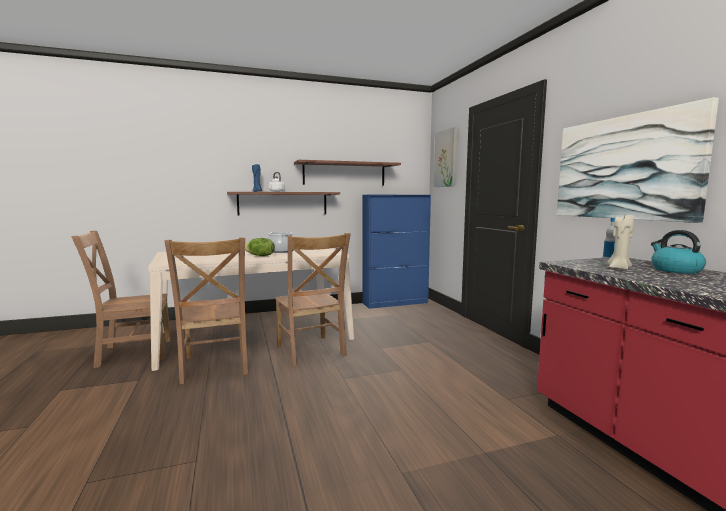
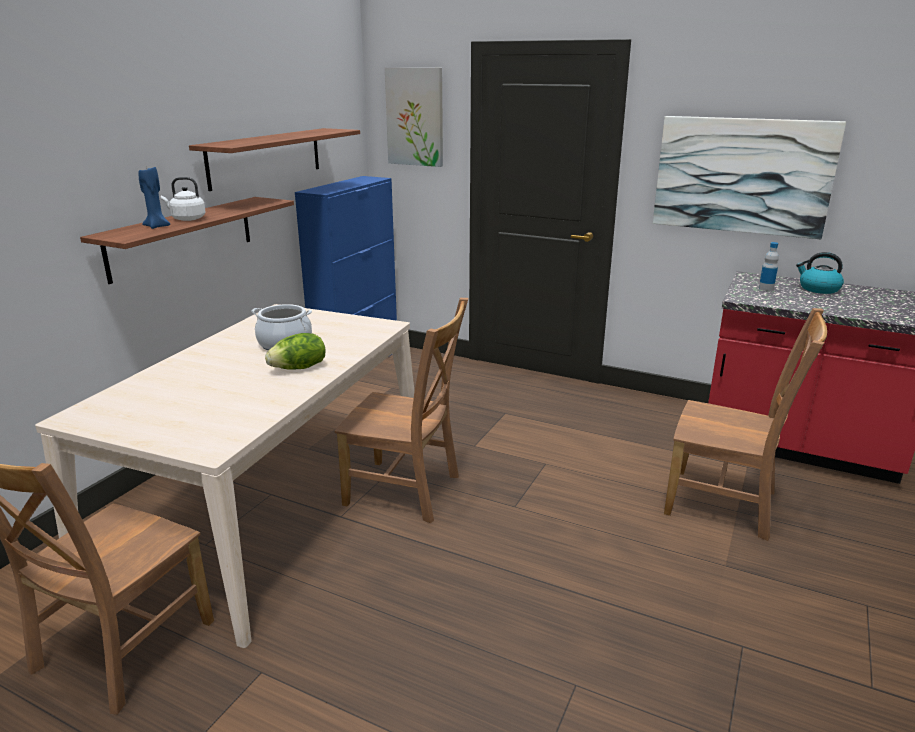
camera: 45 degrees left, 15 degrees up
brown chair [164,237,248,384] -> brown chair moved to [664,308,827,541]
beige candle [607,215,634,270] -> none

